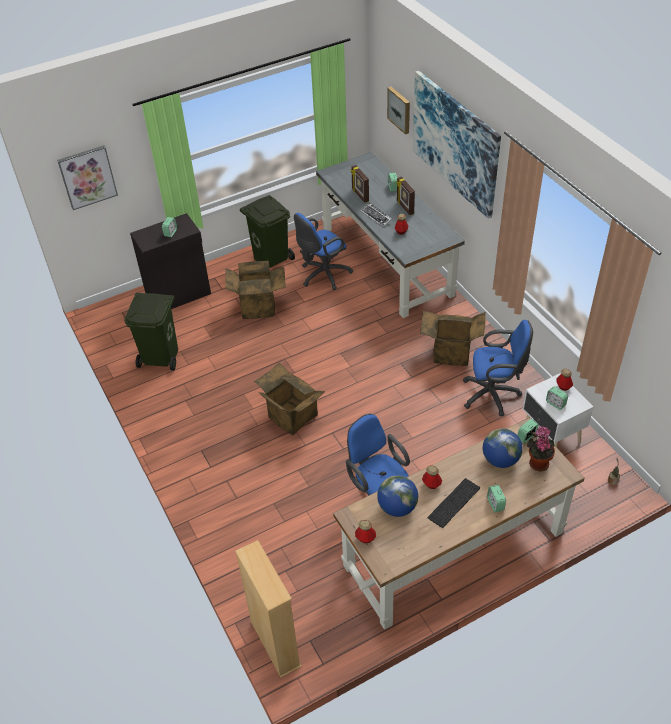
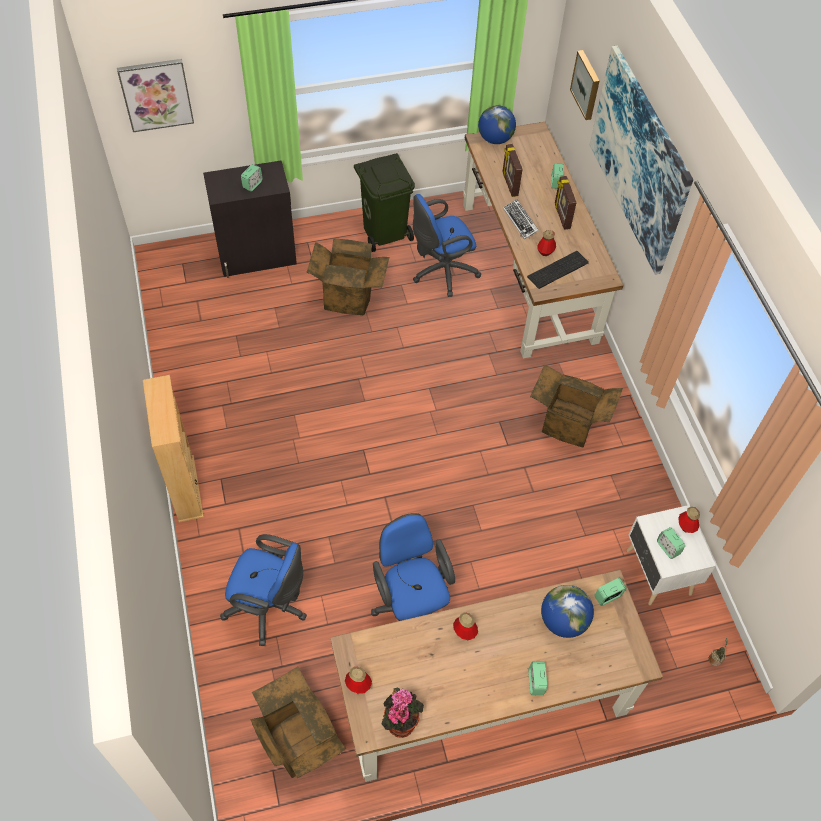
camera: 10 degrees right, 10 degrees up
green trash can [124,293,178,371] -> none
beige bookcase [235,540,302,678] -> beige bookcase moved to [143,375,204,523]
cardboard box [254,363,325,435] -> cardboard box moved to [251,666,346,778]
grey desk [316,152,465,318] -> brown desk [463,122,624,359]
globe [377,475,418,517] -> globe moved to [478,105,516,144]
keyboard [428,478,480,528] -> keyboard moved to [527,251,589,289]
blue office chair [463,320,533,416] -> blue office chair moved to [220,534,307,646]
potted plant [527,426,555,472] -> potted plant moved to [382,687,424,738]

